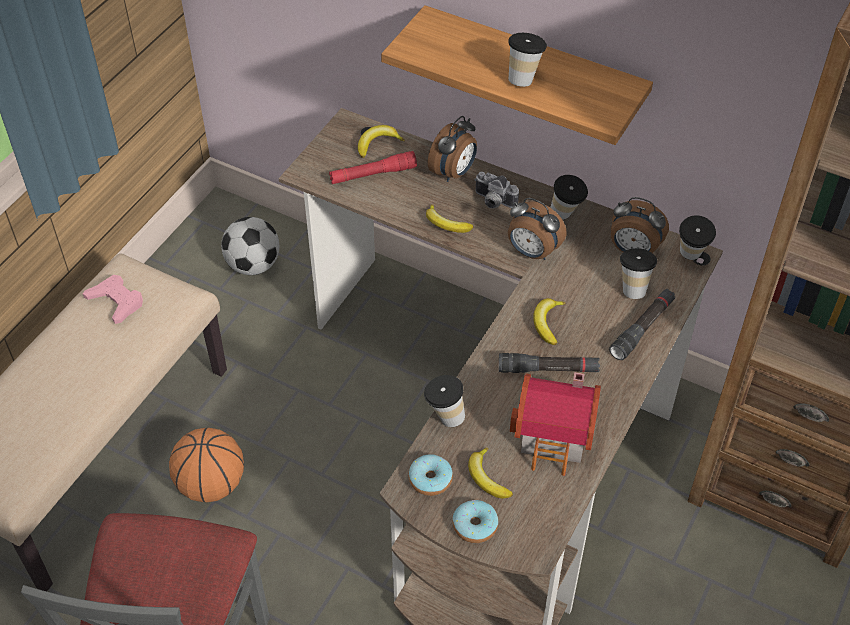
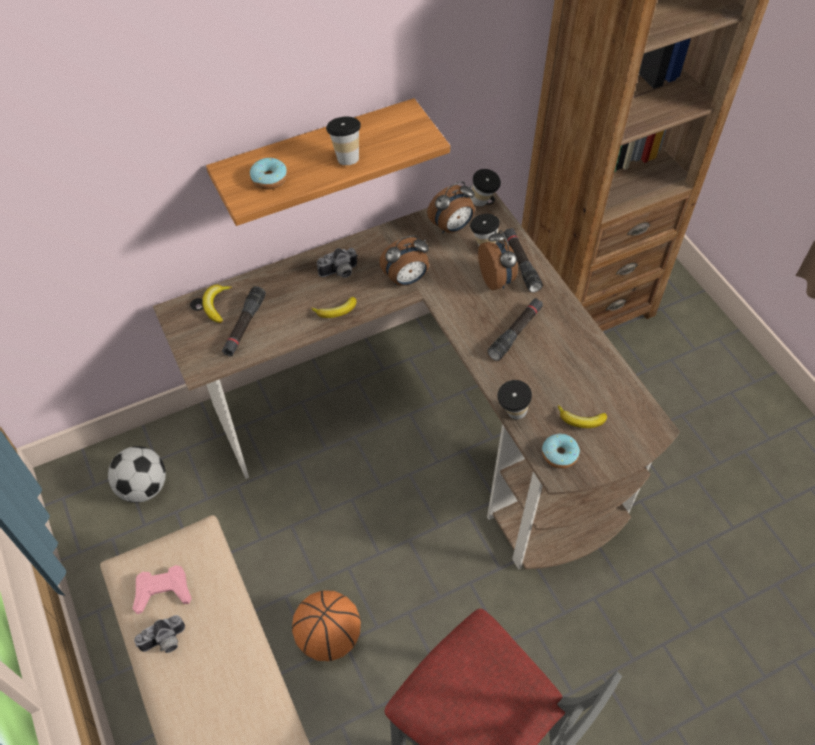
camera: 55 degrees left, 5 degrees up
red flashlight [329,151,417,184] -> black flashlight [222,286,266,357]
alarm clock [428,116,477,182] -> alarm clock moved to [478,230,518,291]
donut [453,500,498,543] -> donut moved to [250,158,287,190]
toy house [510,372,601,476] -> none
banana [533,298,566,345] -> none
cup [550,175,588,220] -> none
none -> camera [134,615,185,653]

